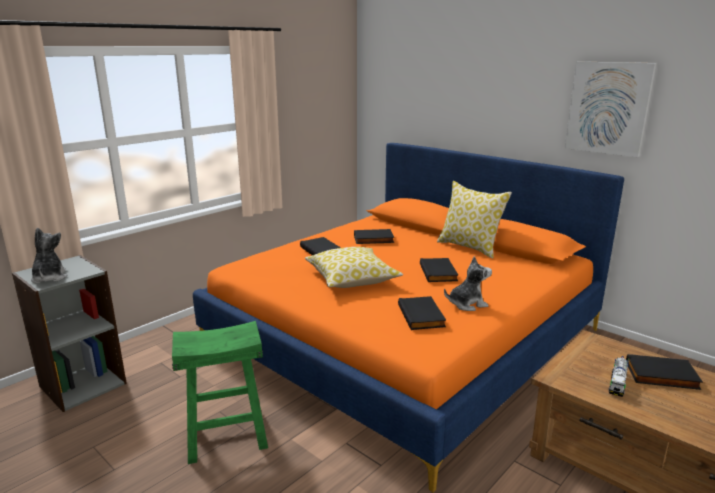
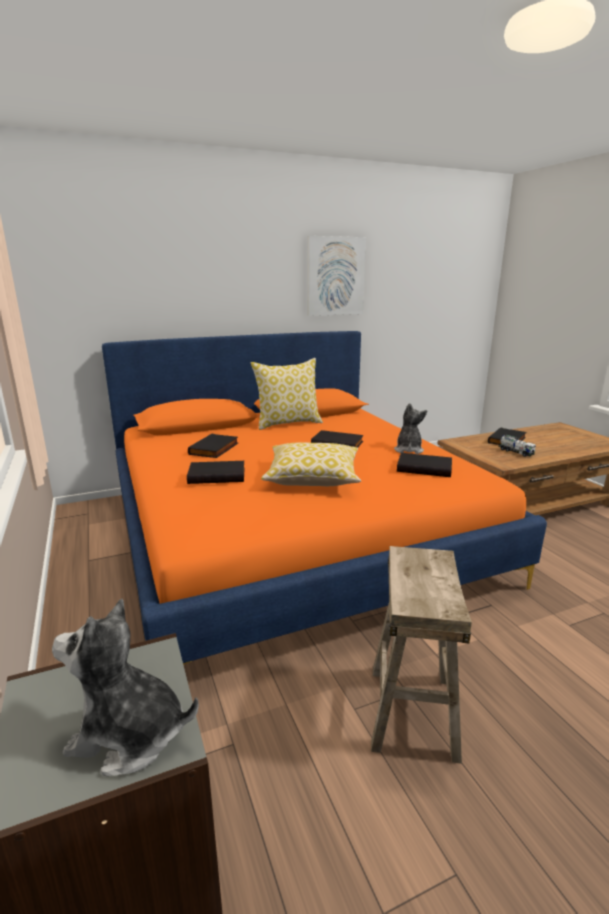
camera: 65 degrees left, 0 degrees up
green stool [172,321,268,464] -> beige stool [371,546,472,764]

